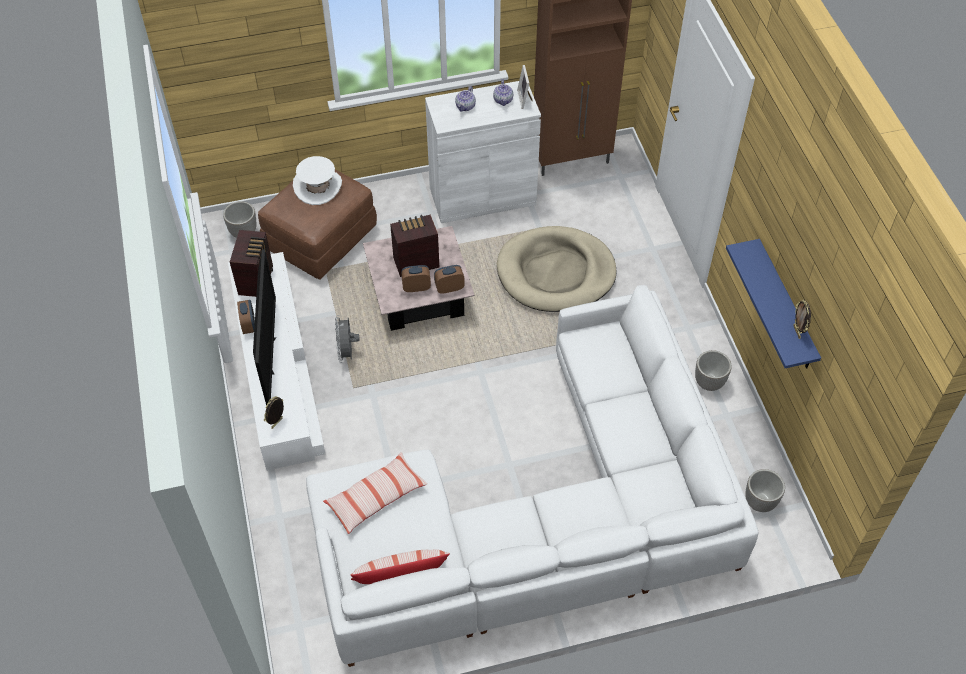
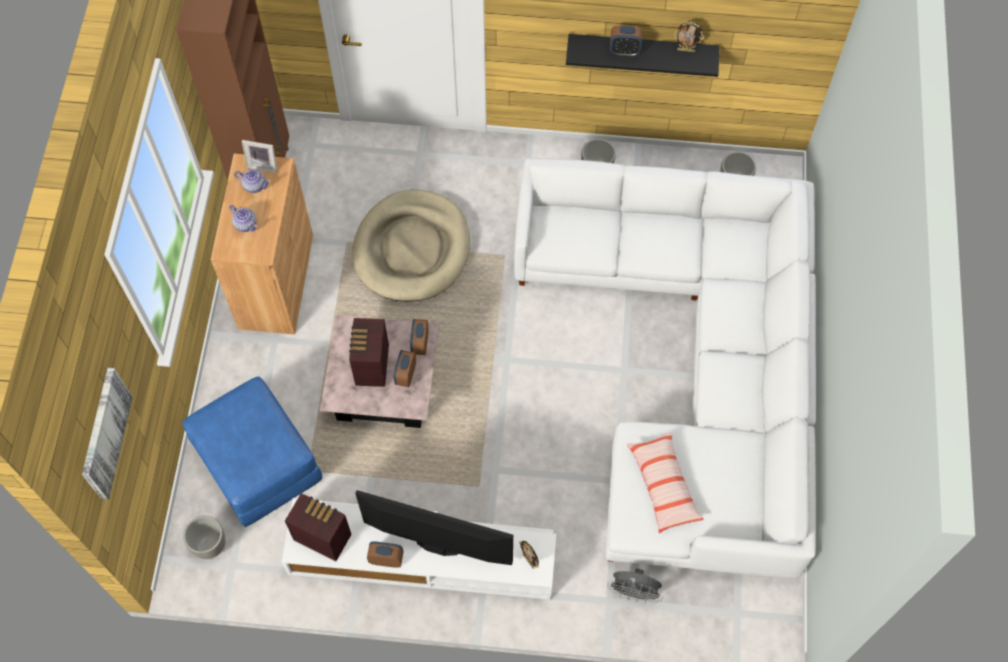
camera: 70 degrees left, 10 degrees up
brown ottoman [258,169,377,280] -> blue ottoman [183,377,322,527]
white hat [293,156,342,205] -> none
grey fan [335,315,360,363] -> grey fan moved to [607,569,663,603]
pillow [351,550,450,584] -> none
white cabinet [425,81,541,223] -> brown cabinet [211,153,313,334]
blue shelf [726,239,821,369] -> black shelf [566,34,720,77]
none -> picture [82,367,133,500]
none -> alarm clock [610,25,643,56]

